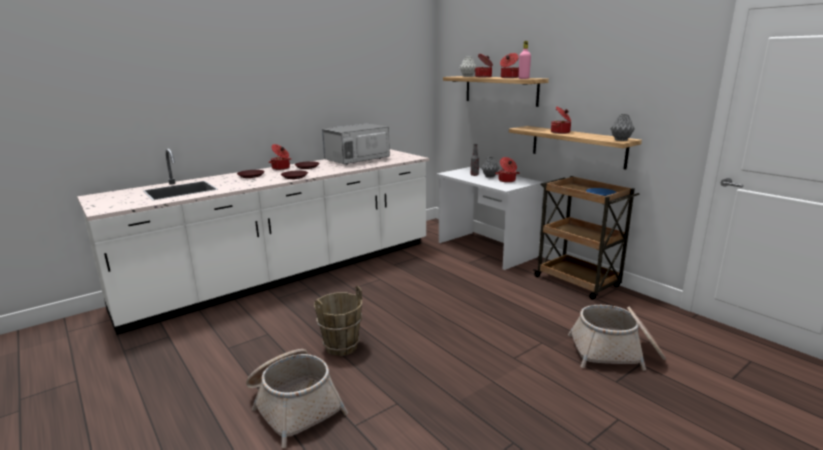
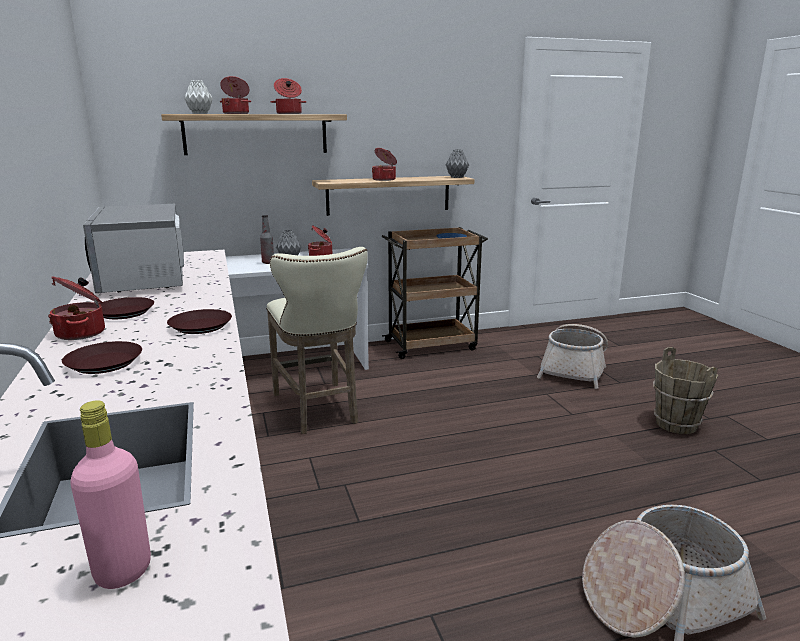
camera: 70 degrees left, 0 degrees up
brown bucket [314,286,362,356] -> brown bucket moved to [653,347,718,434]
pink bottle [518,41,531,79] -> pink bottle moved to [70,400,151,589]
none -> beige stool [266,247,368,434]

